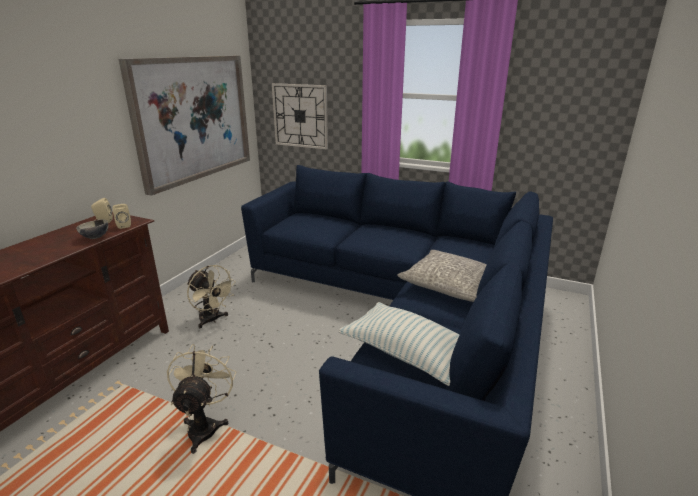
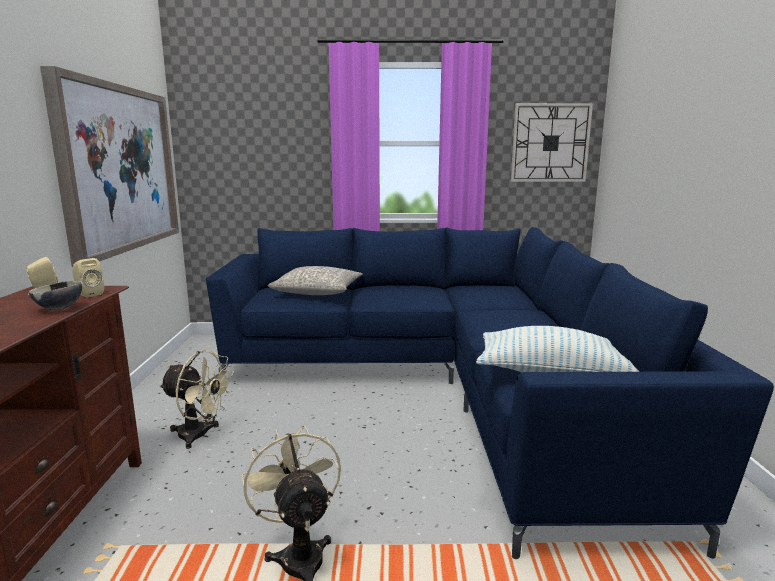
camera: 25 degrees left, 10 degrees down
wall clock [272,83,328,150] -> wall clock moved to [511,103,593,182]
grey pillow [397,250,487,302] -> grey pillow moved to [268,266,363,295]

